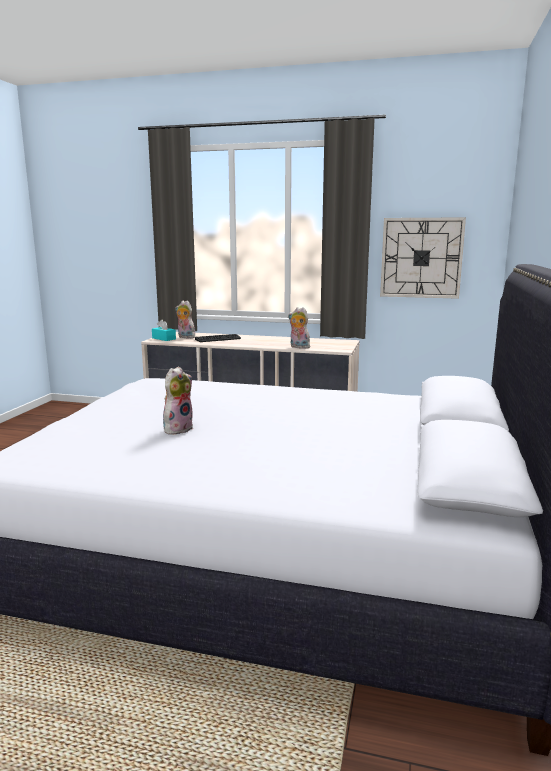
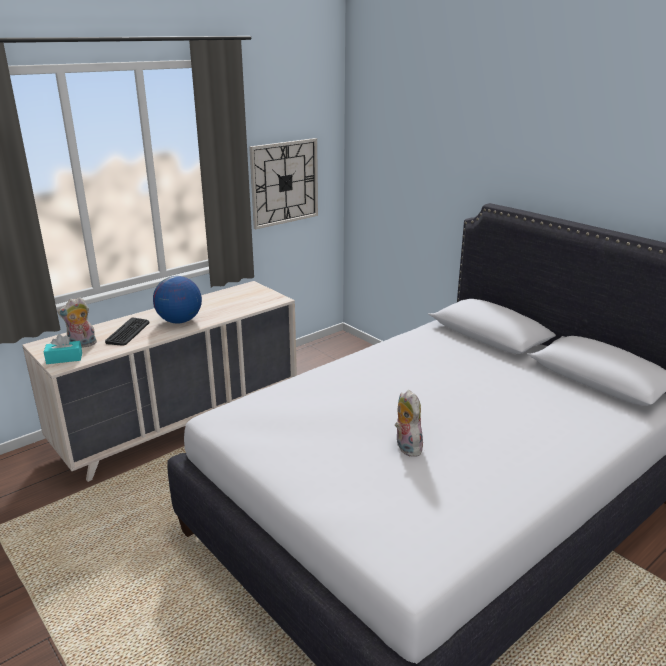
camera: 55 degrees left, 10 degrees up
plush toy [288,307,310,349] -> none
none -> globe [153,276,202,323]

